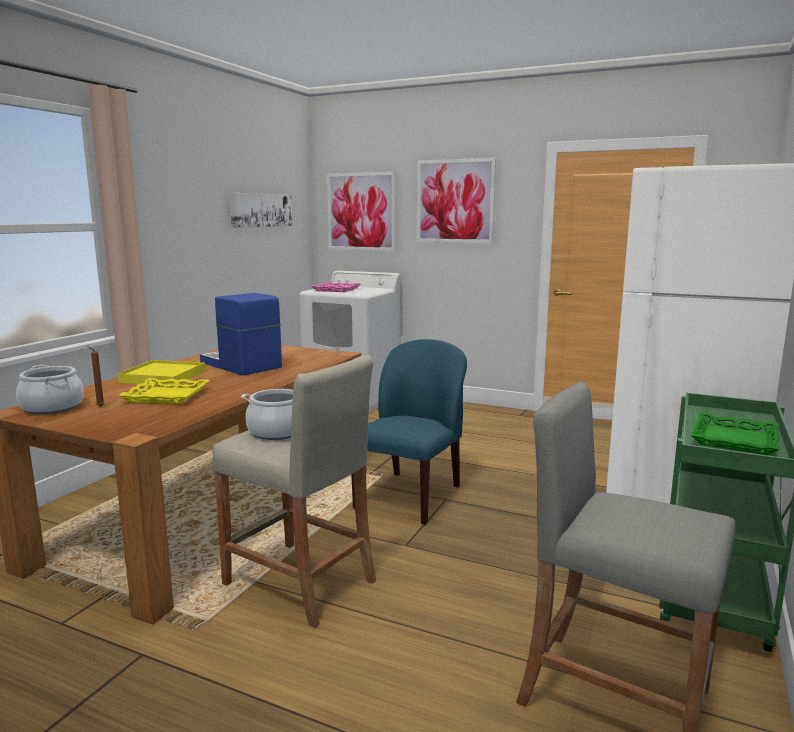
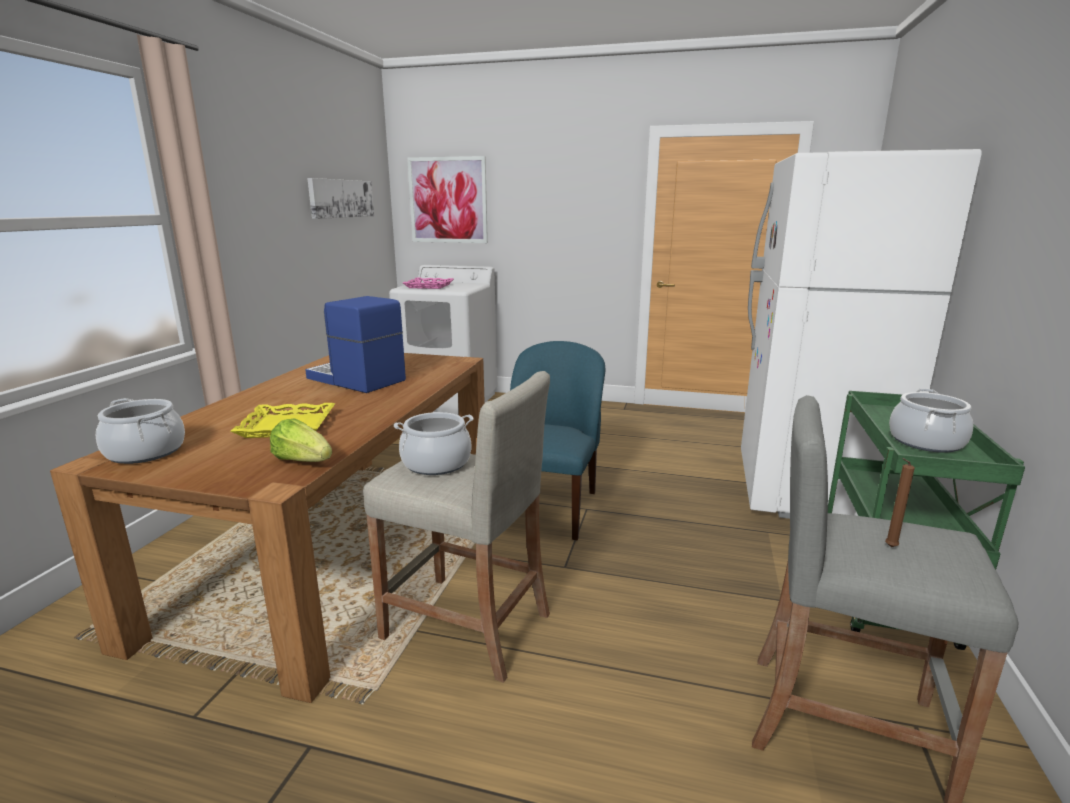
camera: 10 degrees left, 5 degrees up
brown candle [87,346,104,407] -> brown candle moved to [885,458,915,547]
yellow tray [117,360,205,385] -> none
picture [417,158,496,244] -> none
green tray [691,412,780,455] -> cooking pot [889,389,973,453]
none -> lettuce [270,418,332,462]

